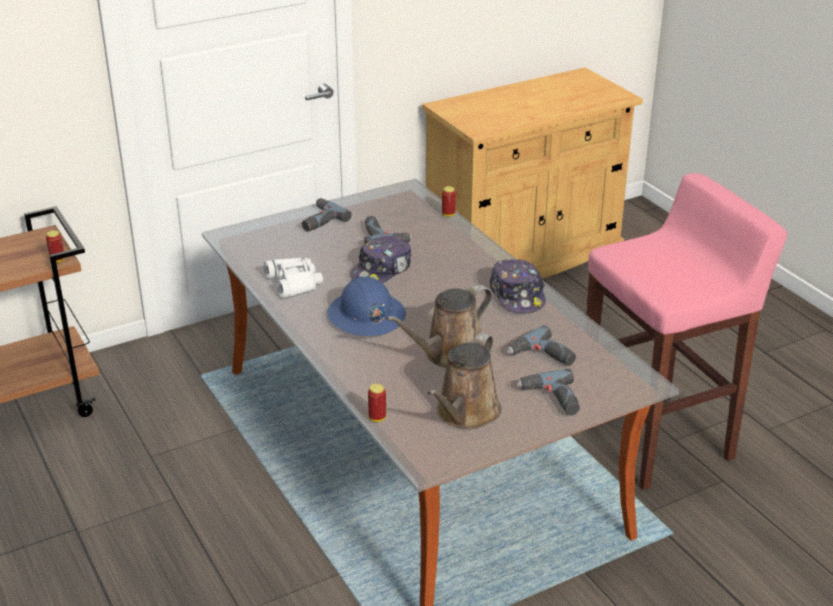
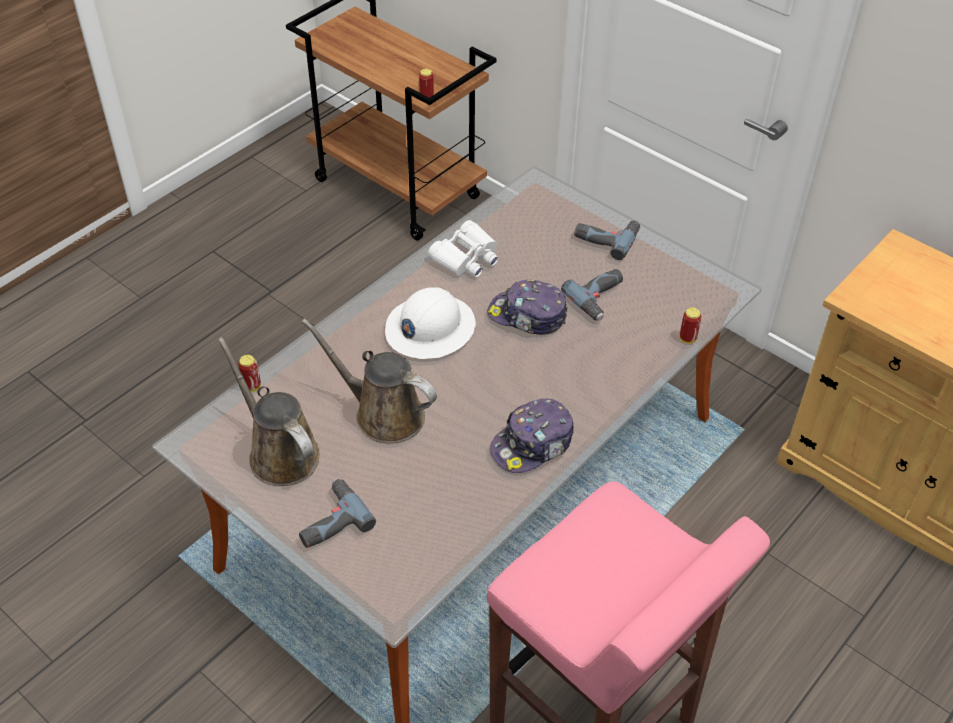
camera: 70 degrees right, 15 degrees up
blue hard hat [327,276,406,336] -> white hard hat [385,287,476,359]
brown watering can [427,333,501,429] -> brown watering can turned 45 degrees clockwise [218,337,319,486]
power drill [507,325,576,366] -> none

